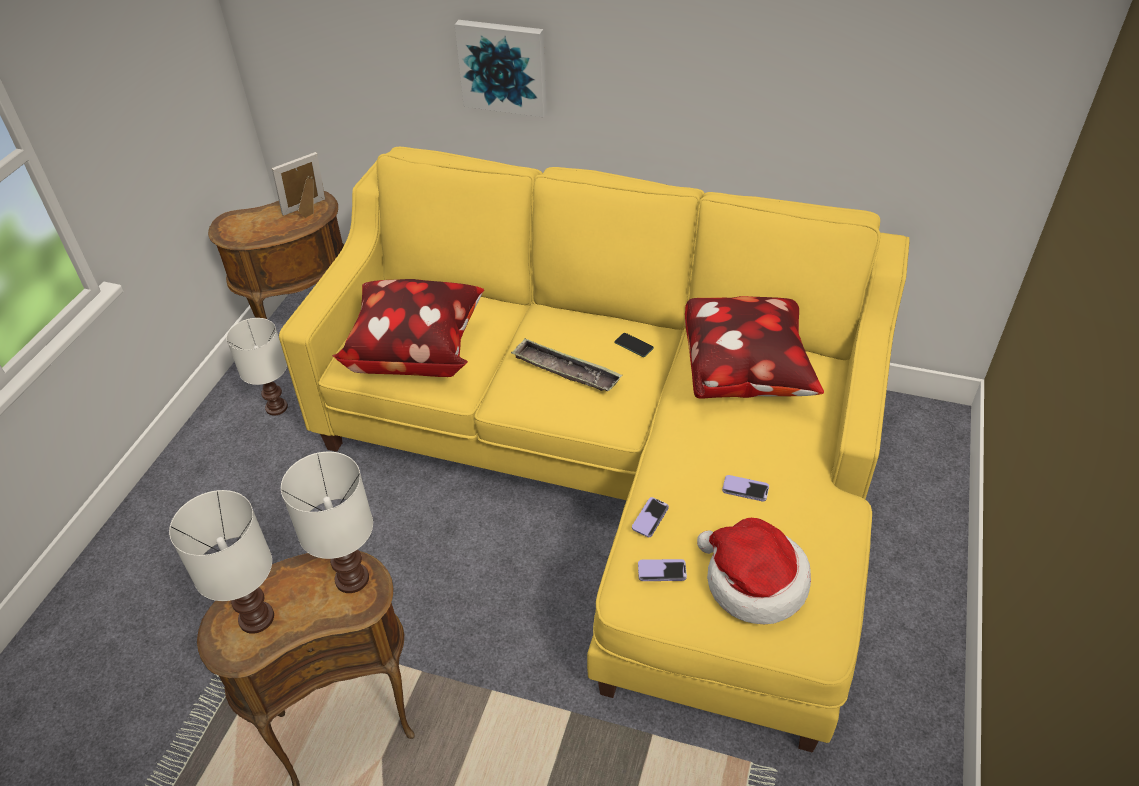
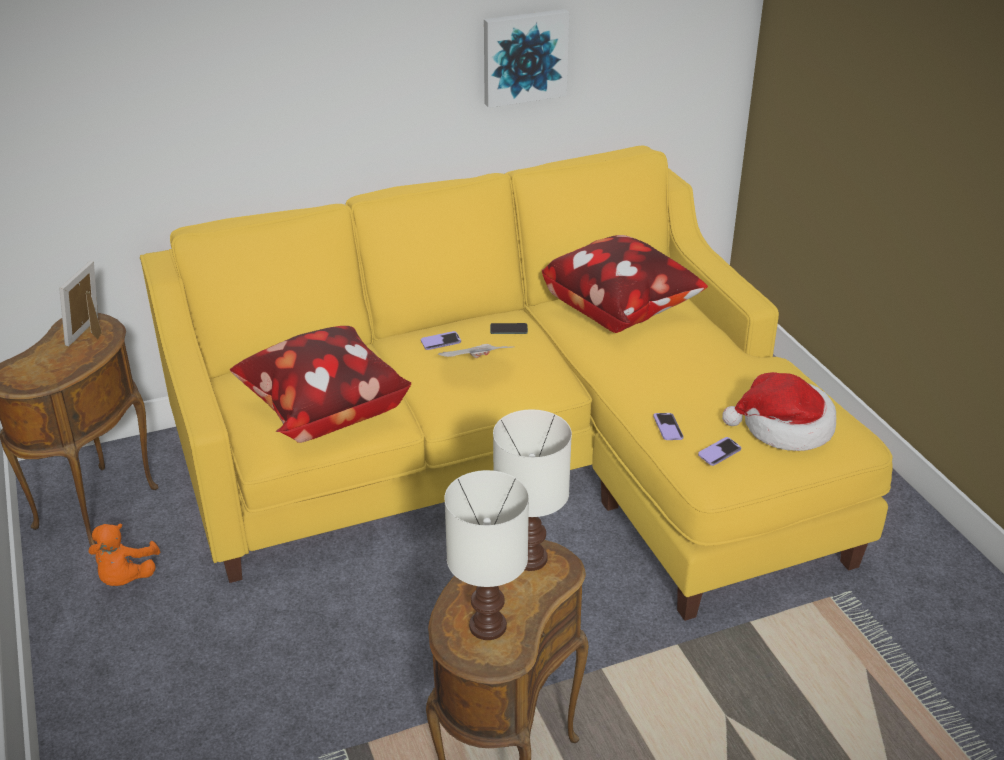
camera: 40 degrees left, 10 degrees down
white table lamp [226,318,288,416] -> orange plush toy [89,523,161,586]
picture [454,20,547,117] -> picture moved to [484,9,569,108]
tray [511,339,622,391] -> newspaper [438,344,513,358]
phone [722,475,769,502] -> phone moved to [421,331,461,350]

